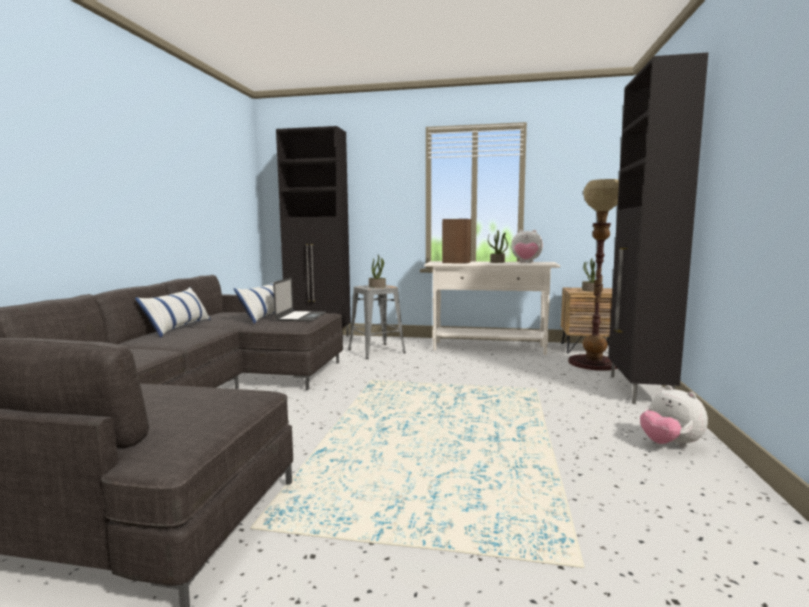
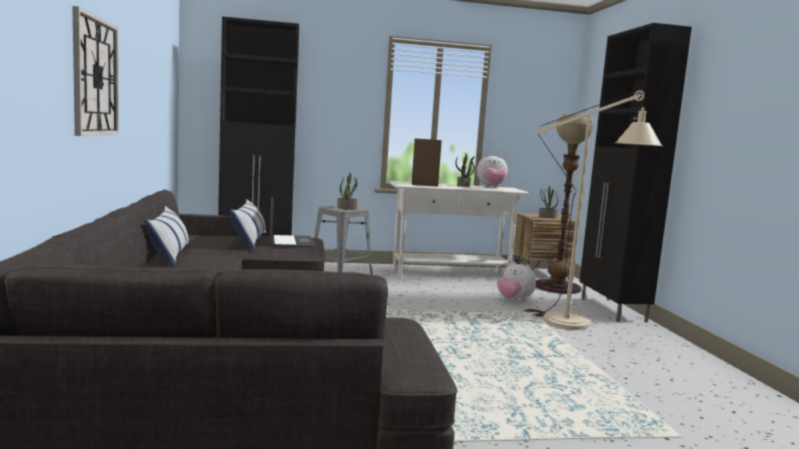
camera: 20 degrees left, 0 degrees up
plush toy [640,385,708,448] -> plush toy moved to [497,262,536,301]
none -> wall clock [72,6,119,136]
none -> beige floor lamp [524,90,663,330]

